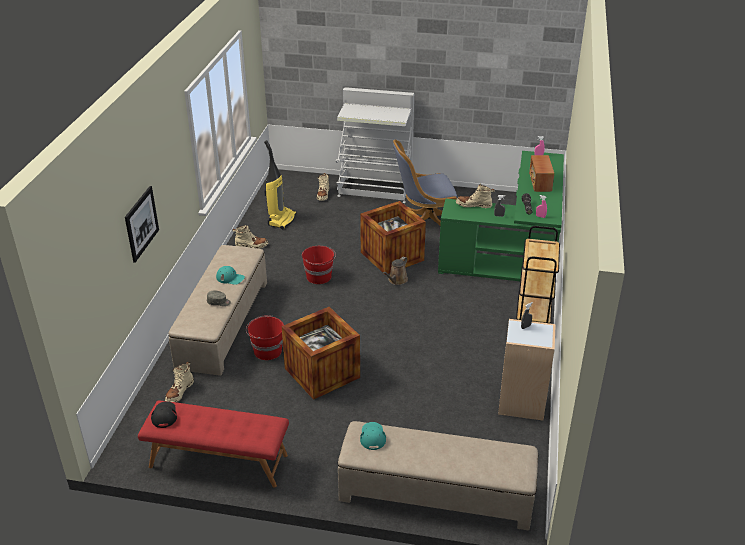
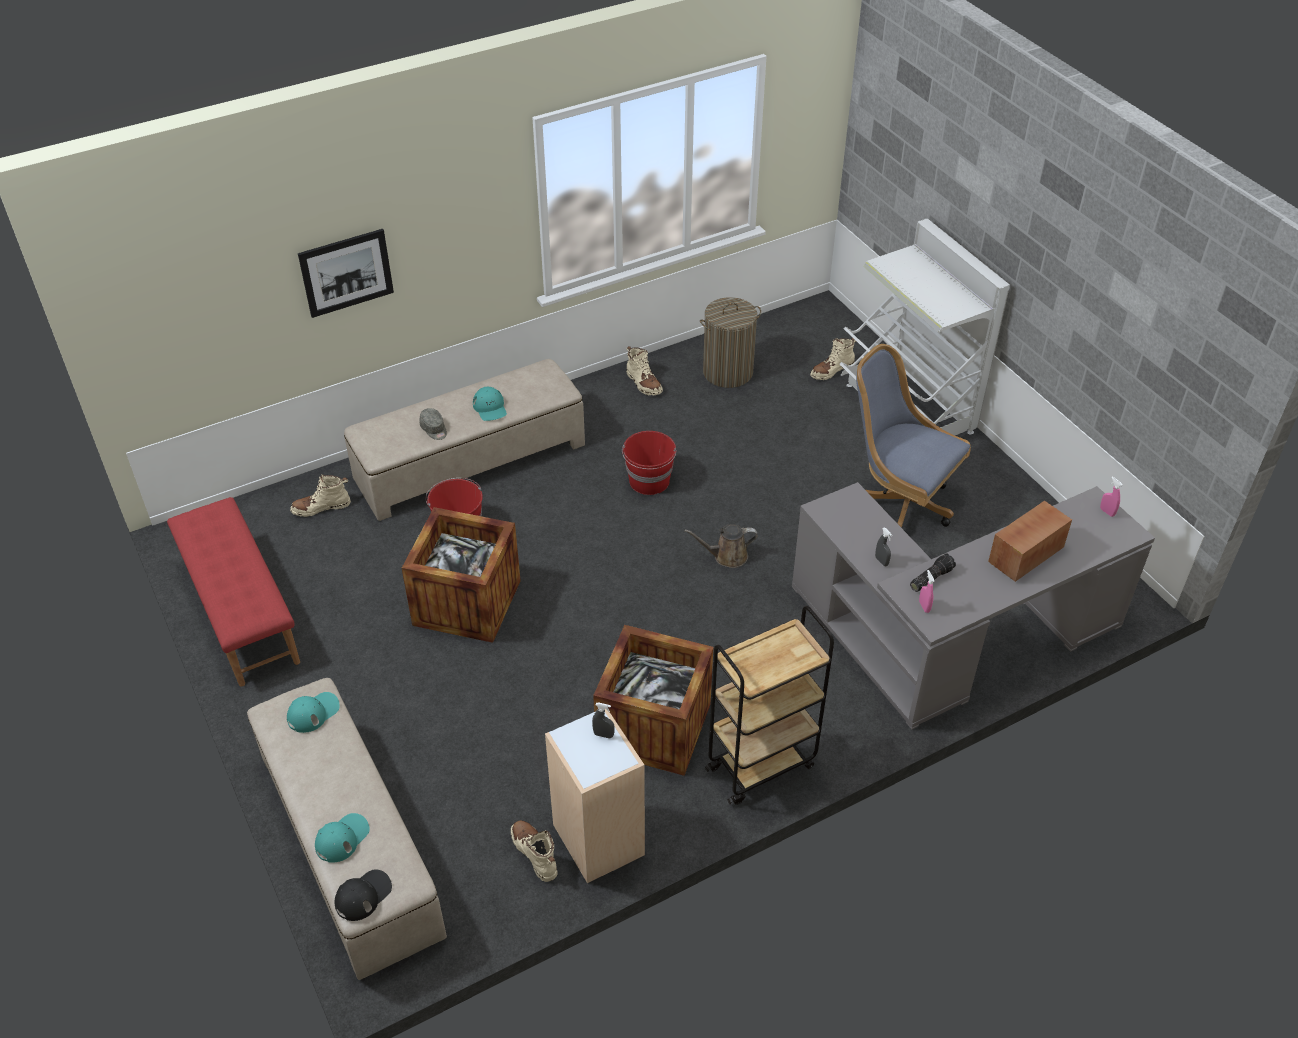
camera: 50 degrees right, 10 degrees up
black cap [151,401,177,428] -> black cap moved to [335,869,392,921]
vacuum cleaner [264,140,296,229] -> laundry basket [700,297,761,388]
crate [360,201,426,275] -> crate moved to [593,625,713,776]
green desk [438,151,564,281] -> grey desk [792,482,1155,729]
beige boot [456,183,494,208] -> beige boot moved to [511,820,558,882]
none -> turquoise cap [315,813,370,863]

